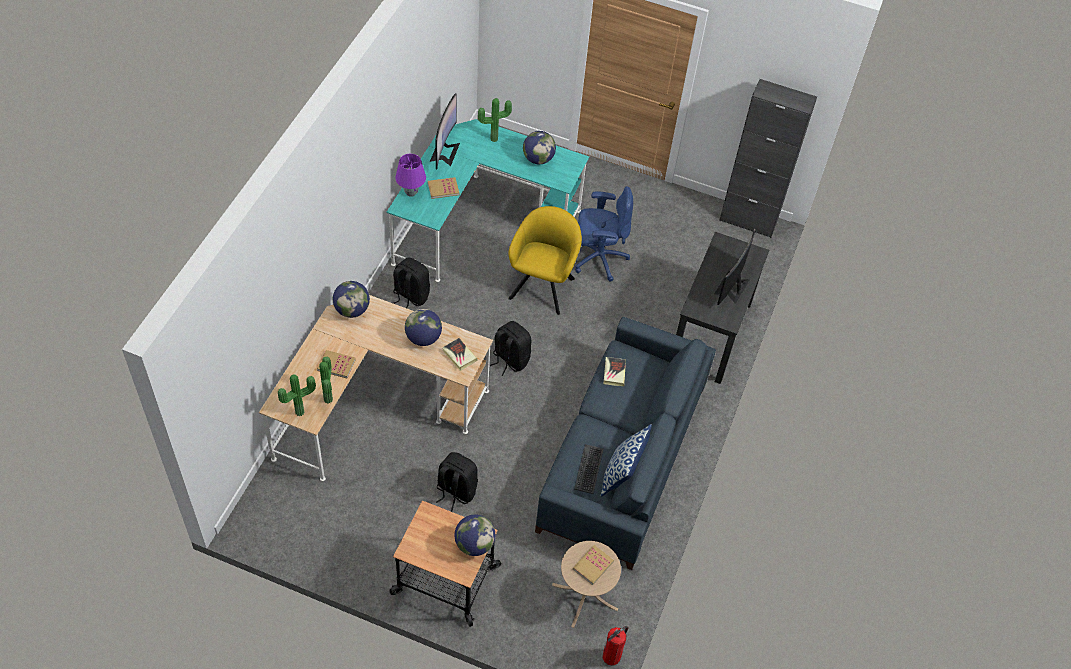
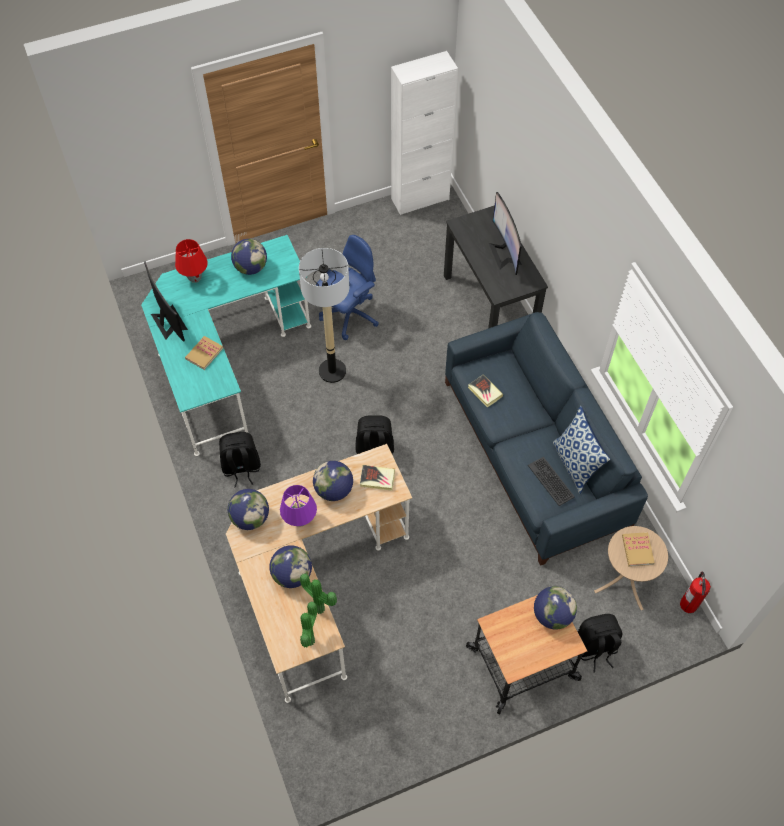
camera: 40 degrees left, 5 degrees up
book [317,350,356,378] -> globe [270,545,312,588]
purple table lamp [395,154,426,197] -> purple table lamp moved to [280,485,317,527]
black backpack [436,452,478,511] -> black backpack moved to [578,614,622,672]
potted plant [478,98,512,142] -> red table lamp [175,239,208,283]
yellow armchair [508,206,582,315] -> floor lamp [299,248,349,383]
black cabinet [719,79,817,238] -> white cabinet [391,51,458,215]

